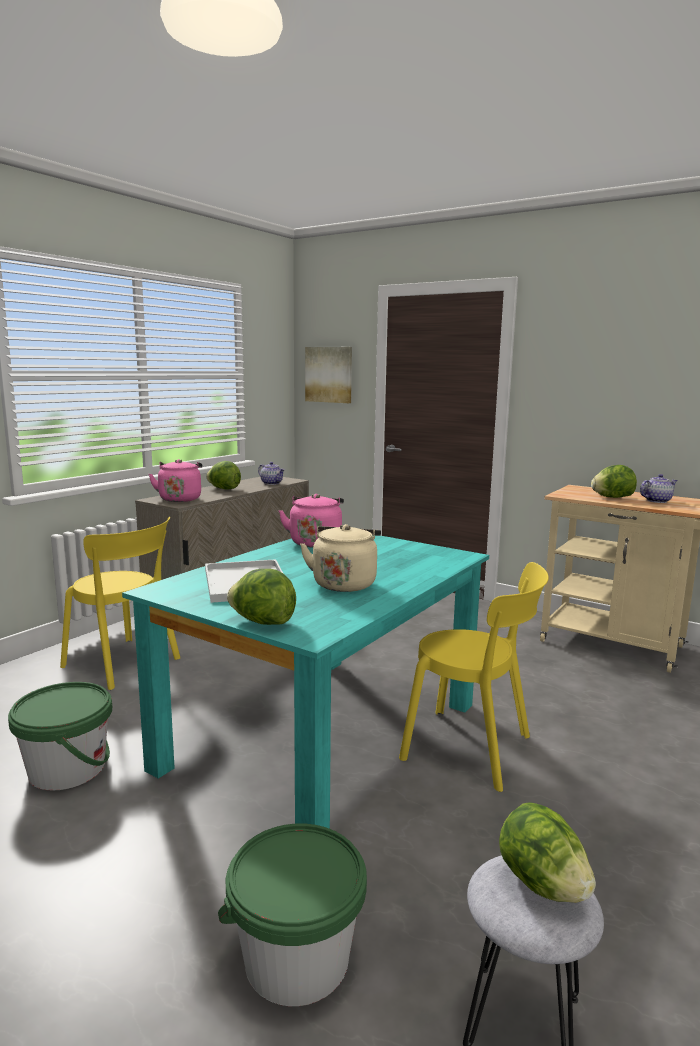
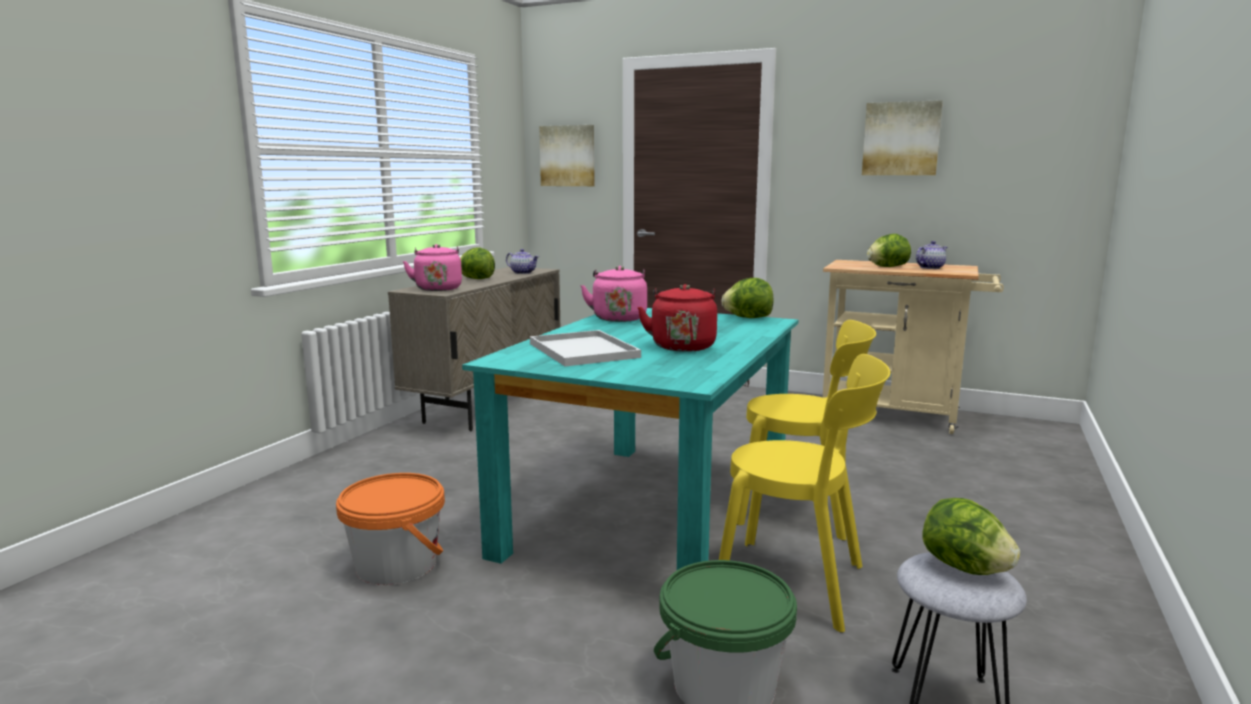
camera: 10 degrees left, 0 degrees up
green bucket [8,682,112,790] -> orange bucket [336,473,445,585]
yellow chair [60,517,180,690] -> yellow chair moved to [719,354,890,633]
lettuce [227,569,296,625] -> lettuce moved to [721,278,774,318]
beige kettle [300,524,381,592] -> red kettle [637,284,717,352]
none -> picture [862,100,943,175]

